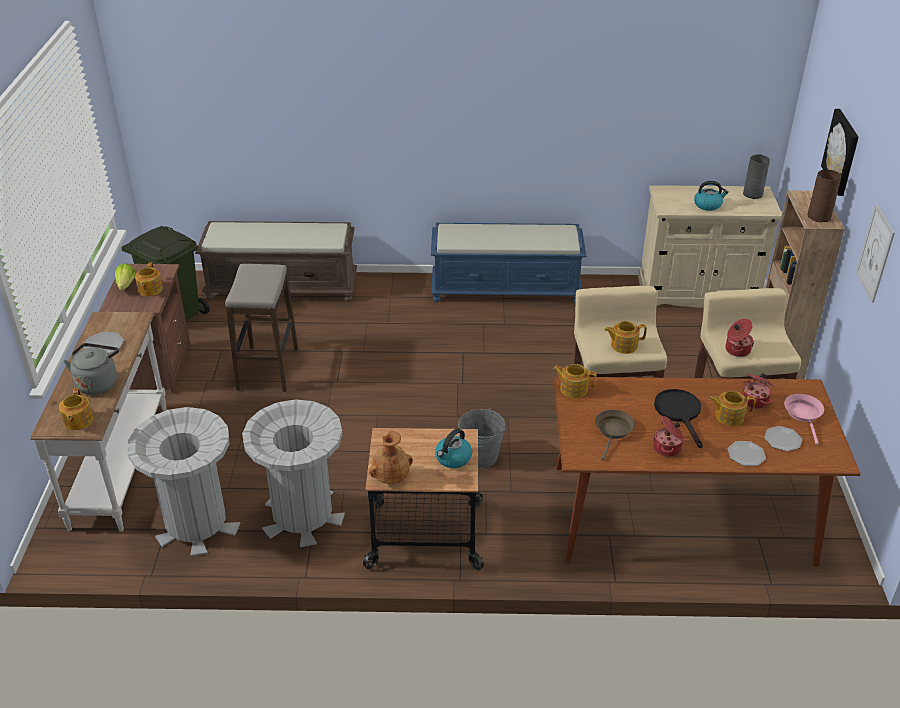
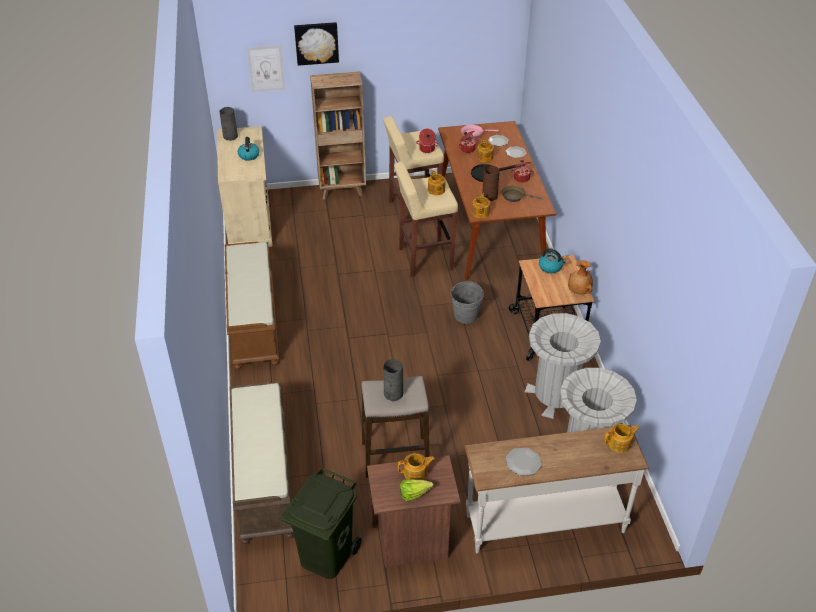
camera: 100 degrees left, 5 degrees up
grey kettle [64,343,119,395] -> none
blue bench [431,223,586,303] -> brown bench [225,242,279,369]
brown vase [808,170,841,222] -> brown vase moved to [482,166,499,201]
picture [856,204,895,303] -> picture moved to [247,45,285,92]
none -> grey vase [384,359,404,401]

